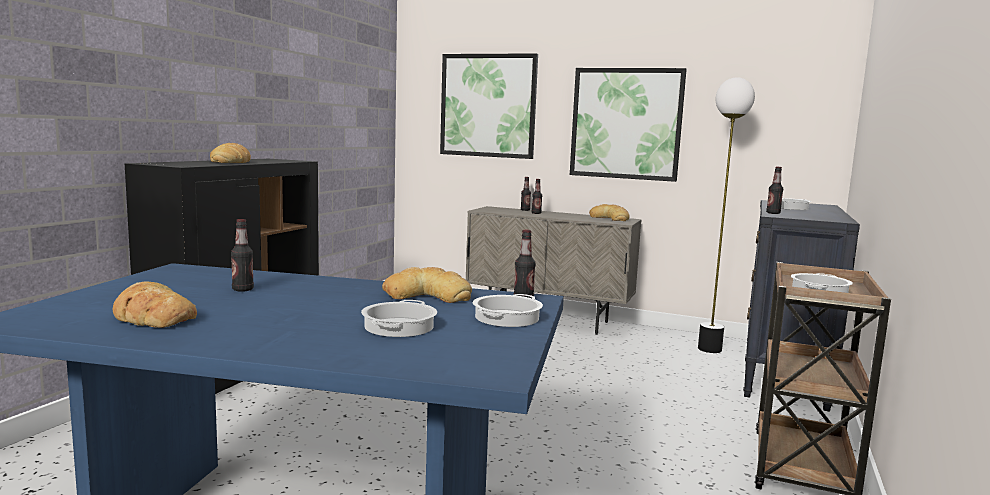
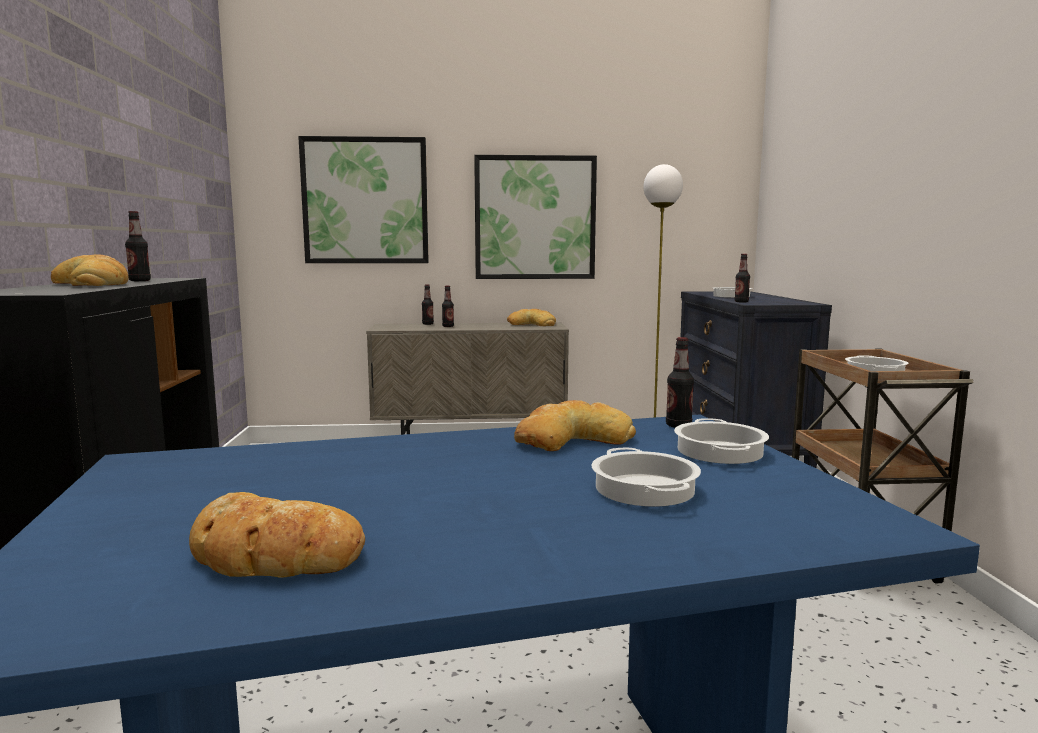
camera: 25 degrees left, 0 degrees up
bottle [231,219,254,292] -> bottle moved to [125,211,151,281]

